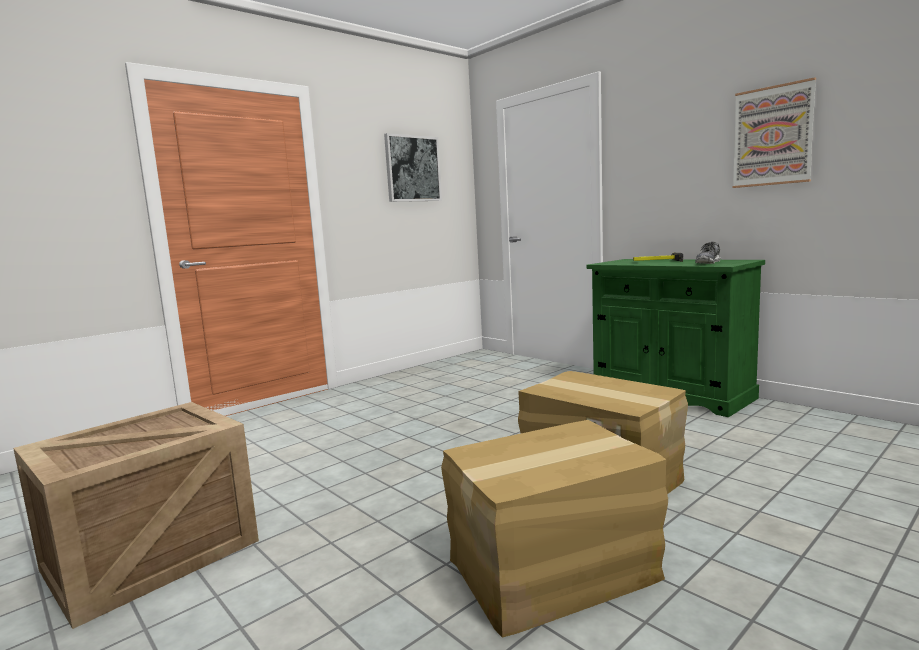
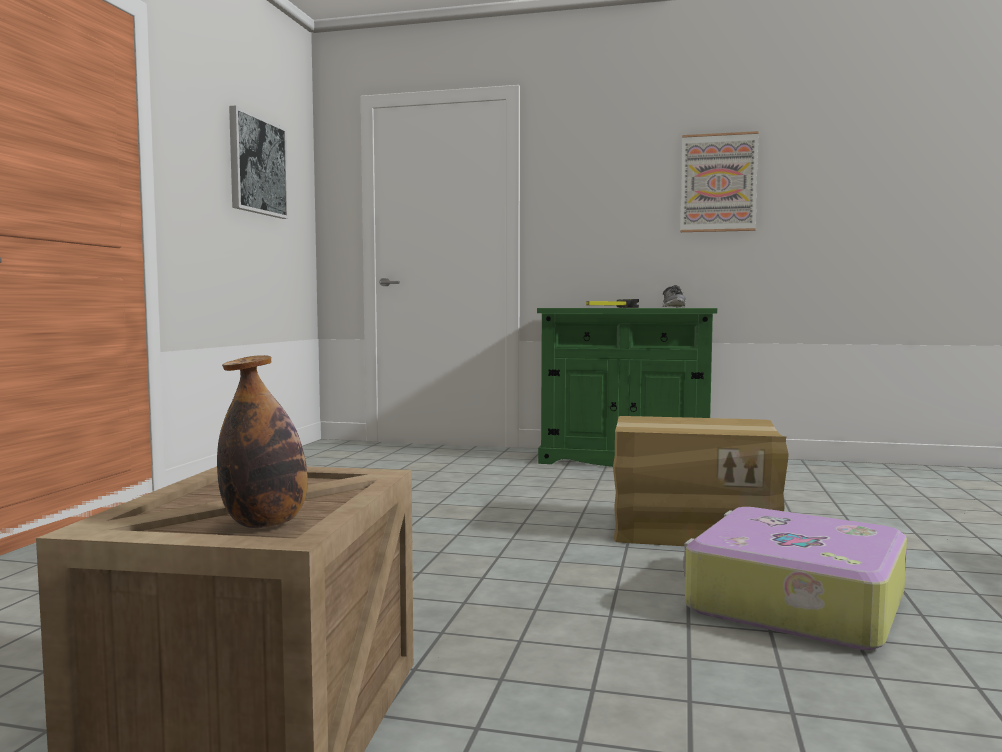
camera: 35 degrees left, 5 degrees down
cardboard box [441,420,668,638] -> suitcase [683,507,907,650]
none -> bottle [217,355,308,528]

